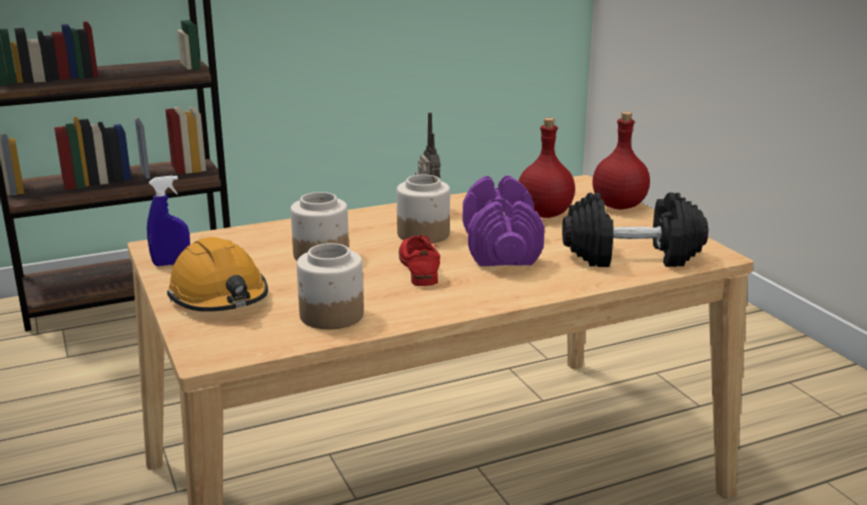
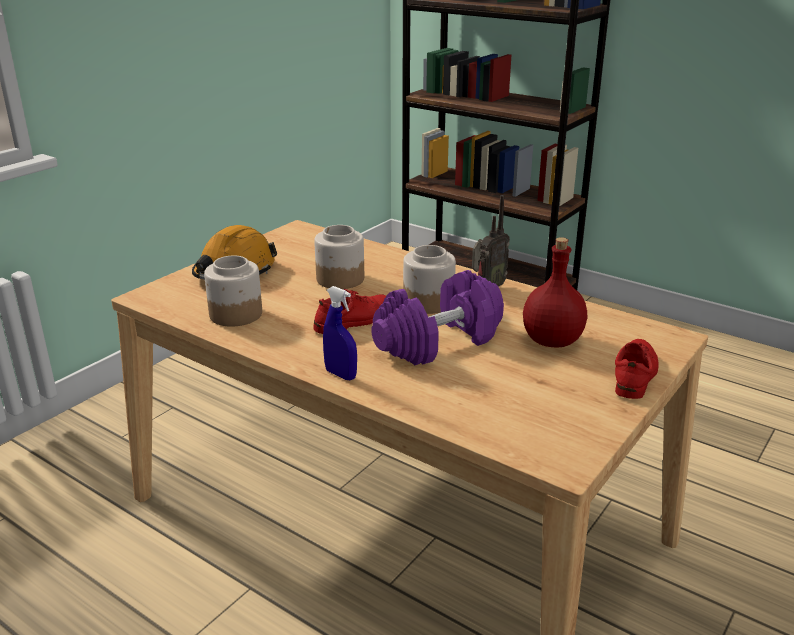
camera: 60 degrees right, 5 degrees up
blue spray bottle [147,176,190,266] -> blue spray bottle moved to [323,286,357,380]
black dumbbell [562,193,708,267] -> none
red bottle [592,112,650,209] -> red shoe [615,339,659,399]

